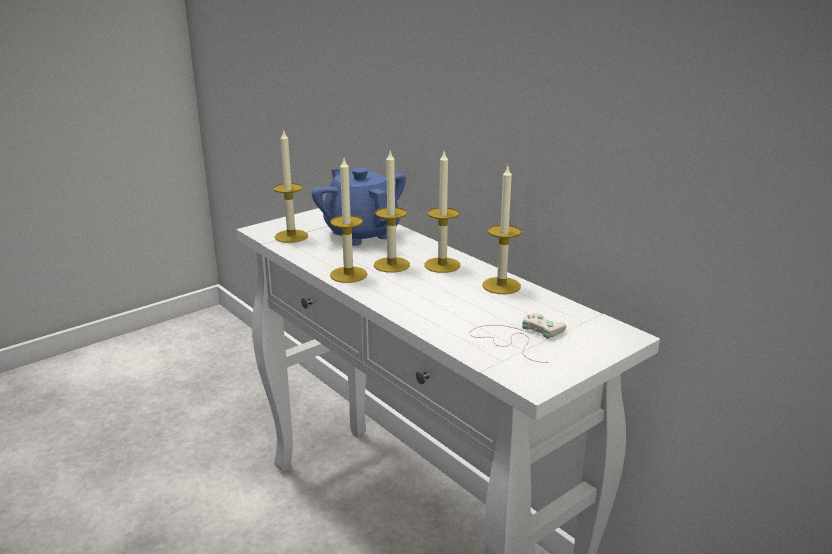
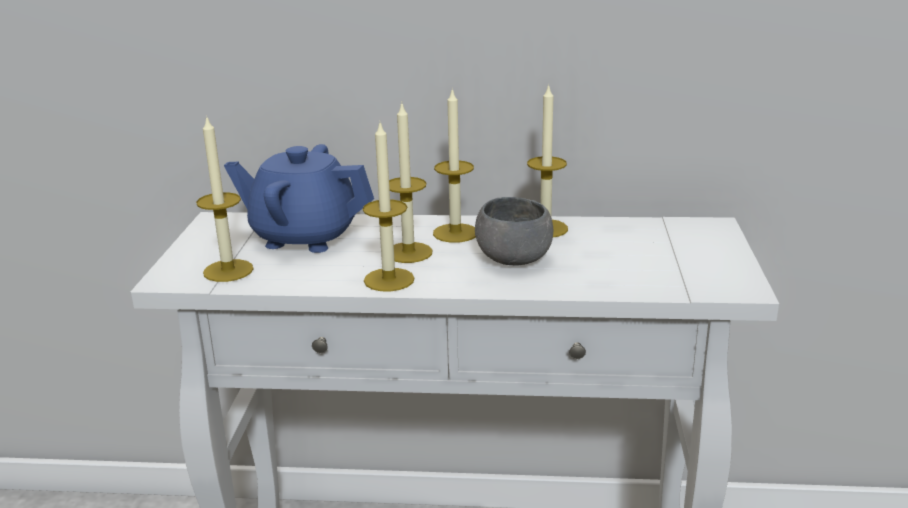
camera: 45 degrees left, 0 degrees up
white game controller [469,313,566,363] -> none
none -> grey bowl [475,197,553,265]

